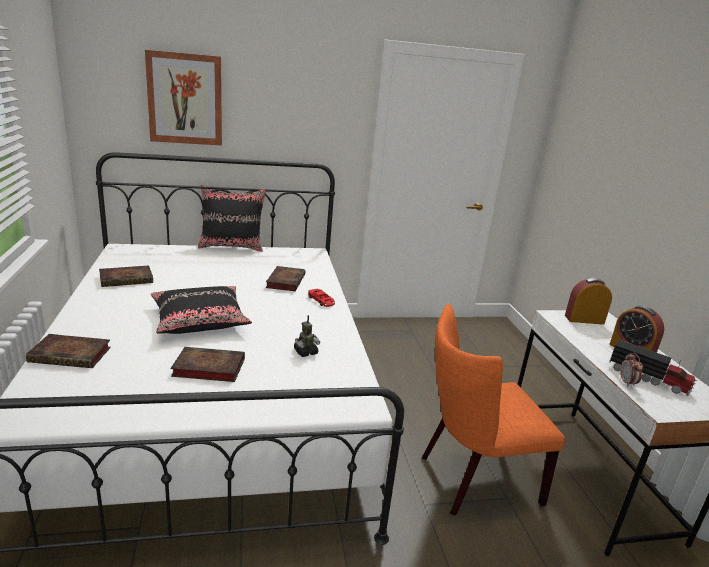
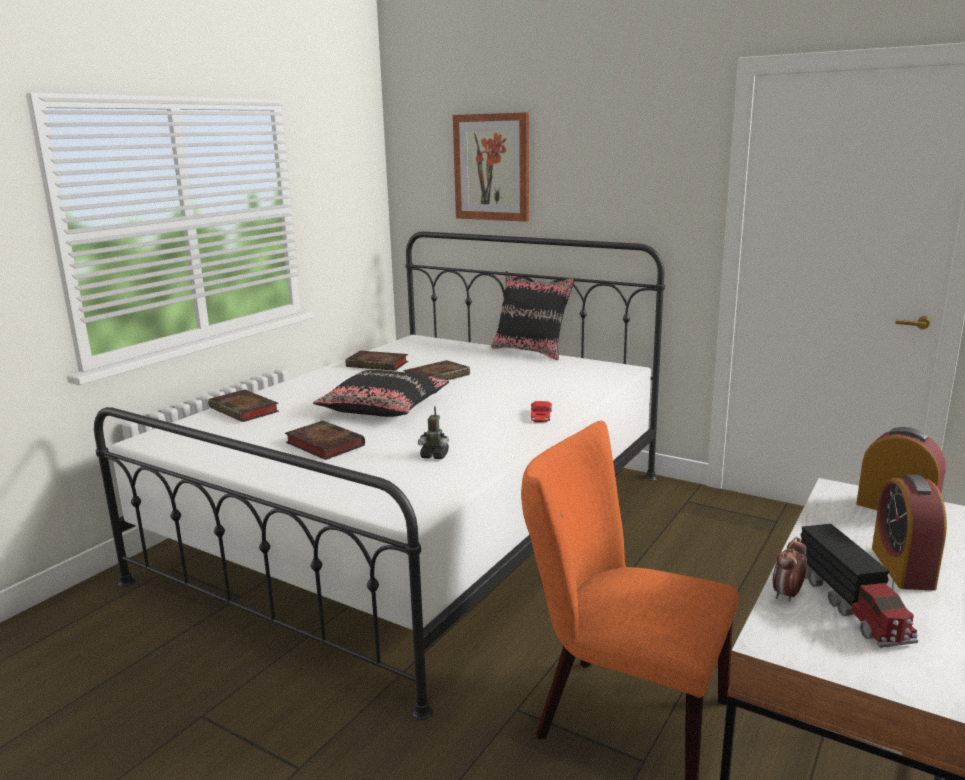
camera: 45 degrees right, 5 degrees down
book [266,266,305,291] -> book moved to [403,360,470,380]

